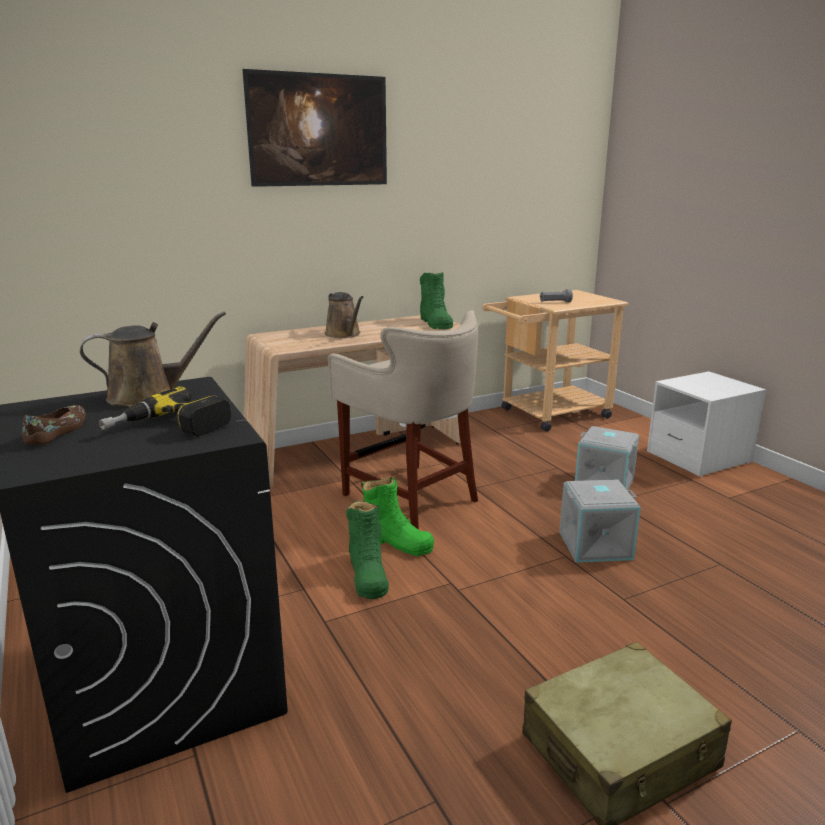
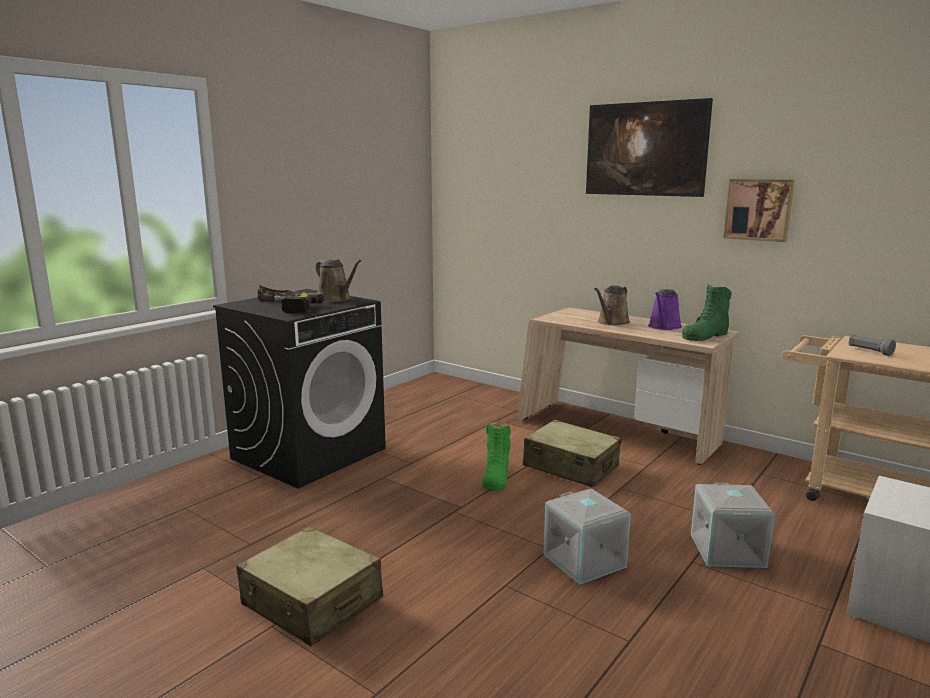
camera: 65 degrees right, 5 degrees down
beige stool [328,310,478,530] -> beige suitcase [523,419,621,487]
green boot [346,500,389,599] -> none
none -> purple watering can [648,289,682,330]
none -> picture [723,179,794,242]

